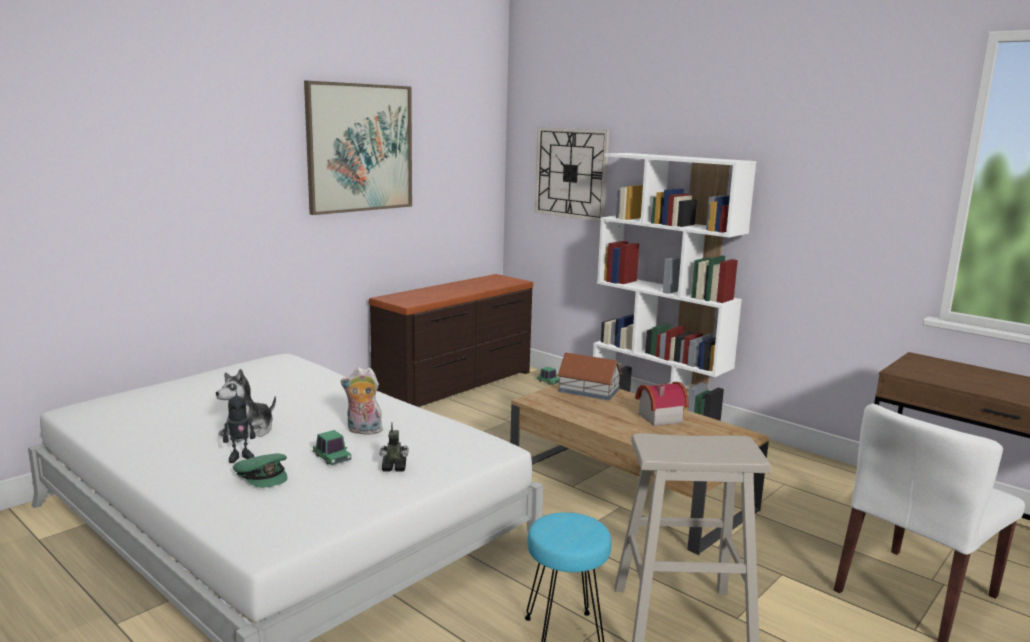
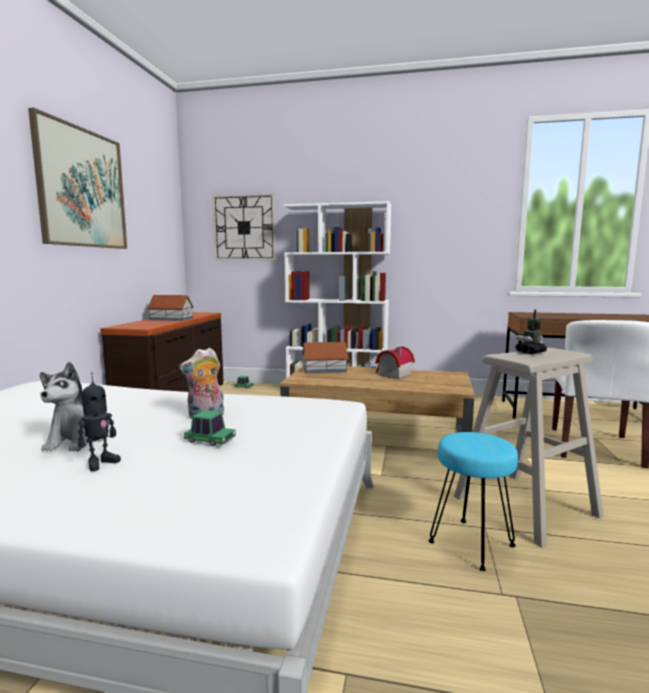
camera: 30 degrees left, 5 degrees down
green cap [233,453,287,488] -> none
toy robot [380,423,409,472] -> toy robot moved to [515,310,547,354]
none -> toy house [147,295,194,321]

